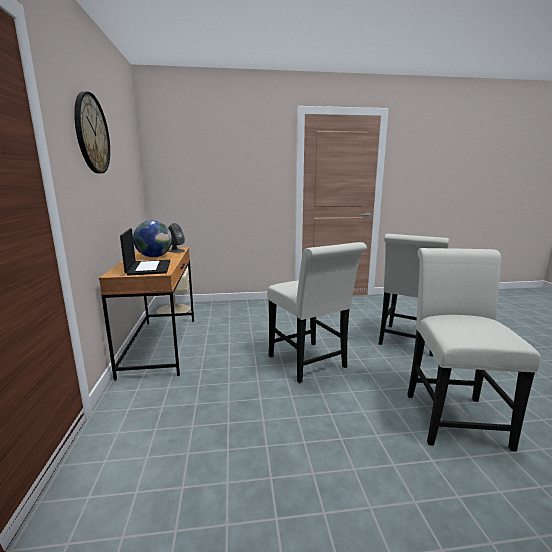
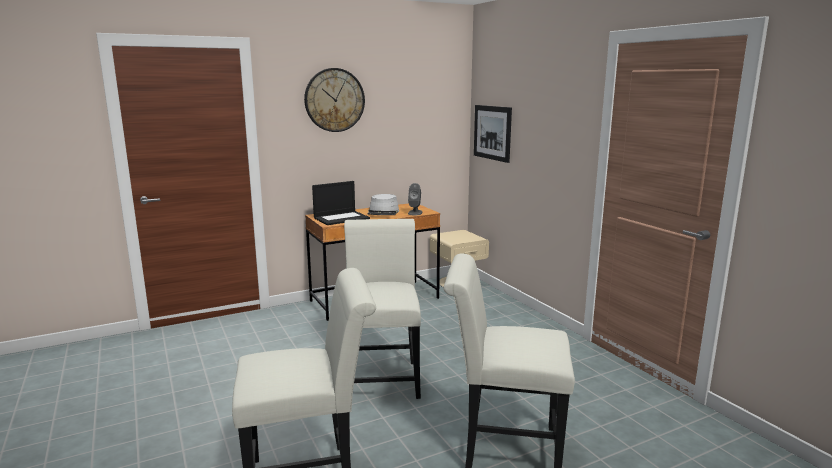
camera: 70 degrees right, 0 degrees up
globe [133,220,172,257] -> grey hat [367,194,399,215]
white chair [267,242,367,383] -> white chair turned 135 degrees clockwise [344,219,421,399]
none -> picture [474,105,512,163]

